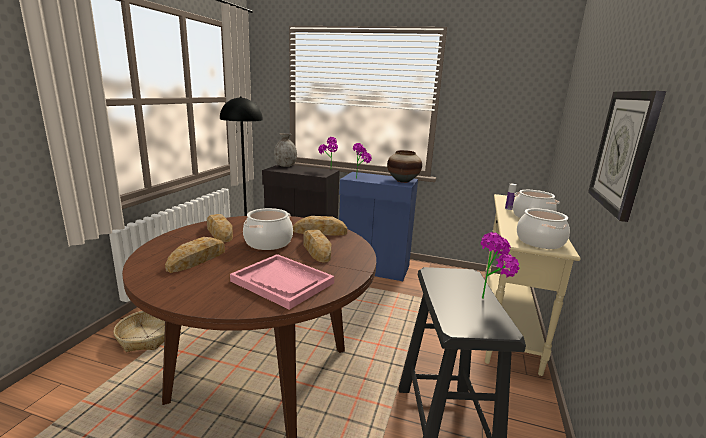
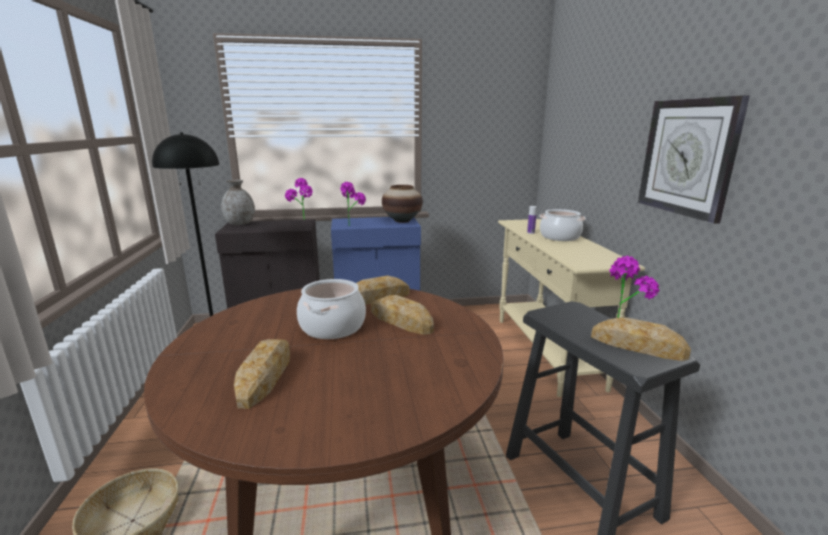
camera: 25 degrees left, 0 degrees up
bread [207,214,233,242] -> bread moved to [591,317,691,361]
pink tray [230,254,334,310] -> none
cooking pot [517,208,570,249] -> none

